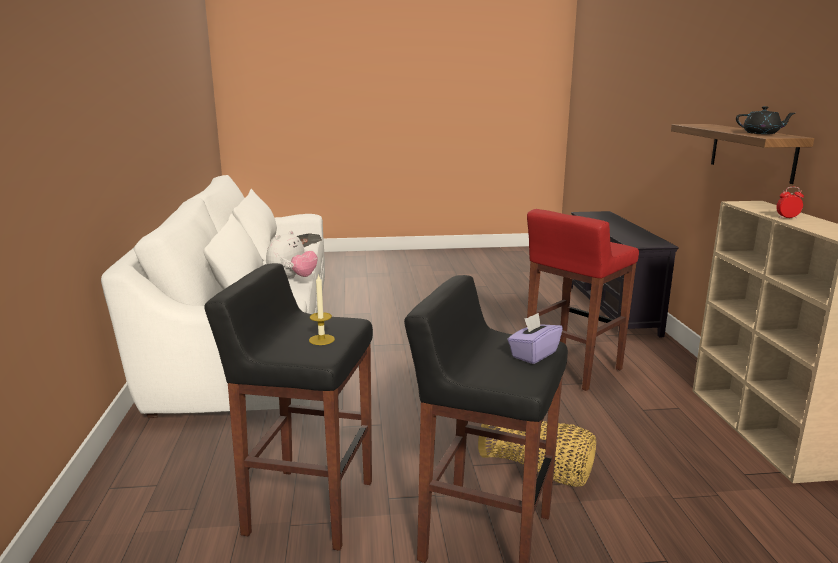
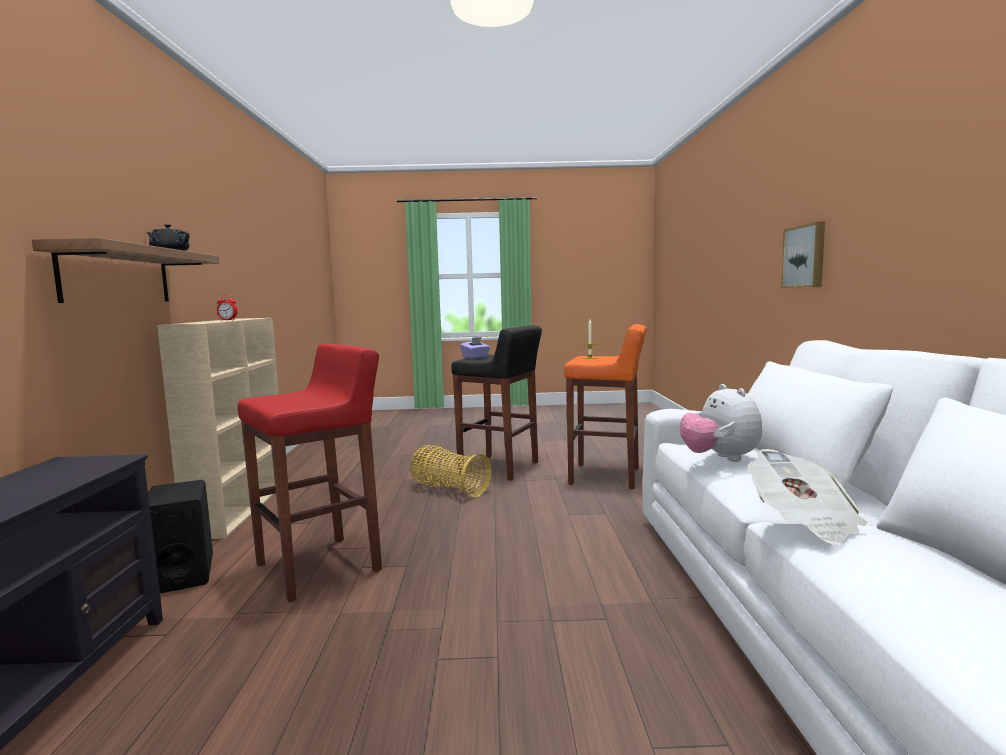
camera: 175 degrees left, 10 degrees down
black stool [204,263,373,551] -> orange stool [564,324,647,489]
plush toy [266,231,318,278] -> plush toy turned 45 degrees counterclockwise [680,384,762,462]
none -> black speaker [148,480,213,593]
none -> picture [781,221,825,288]

